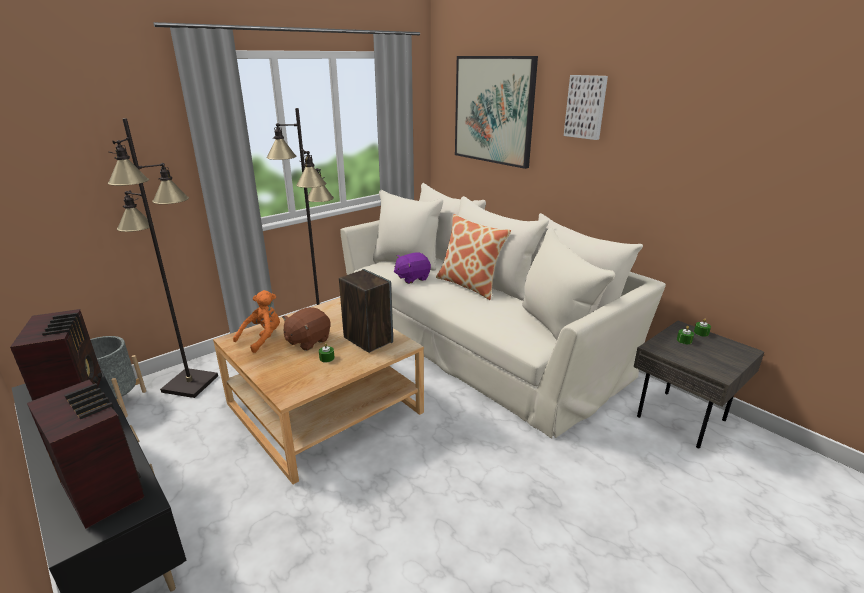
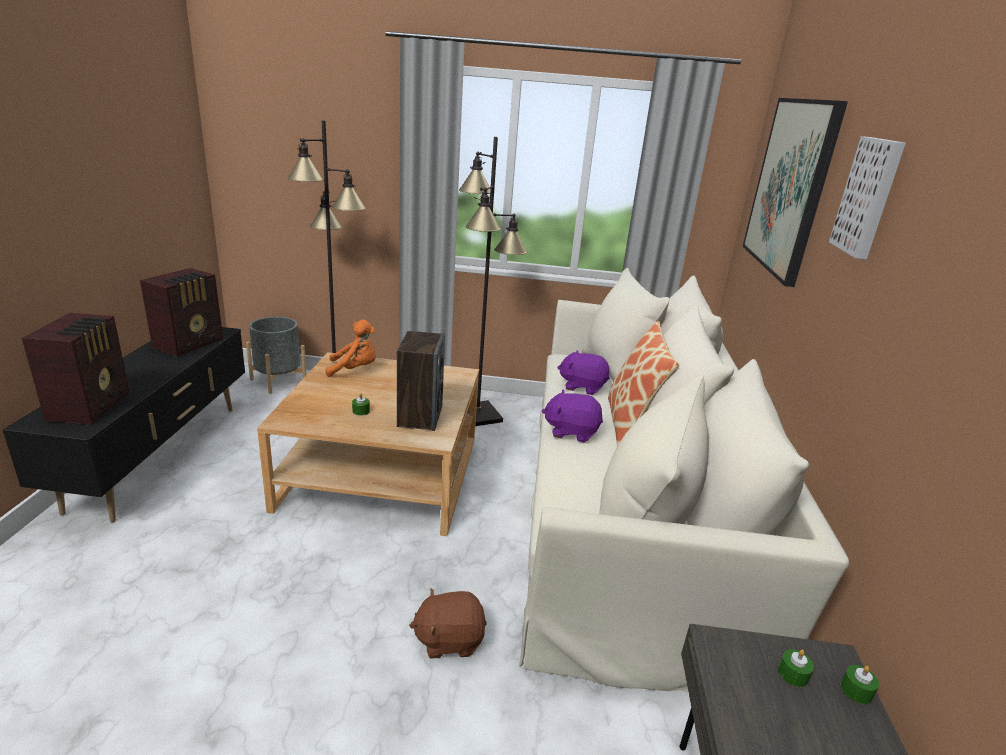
camera: 45 degrees right, 0 degrees up
brown plush toy [282,307,331,351] -> brown plush toy moved to [409,588,487,658]
none -> purple plush toy [542,390,603,442]

